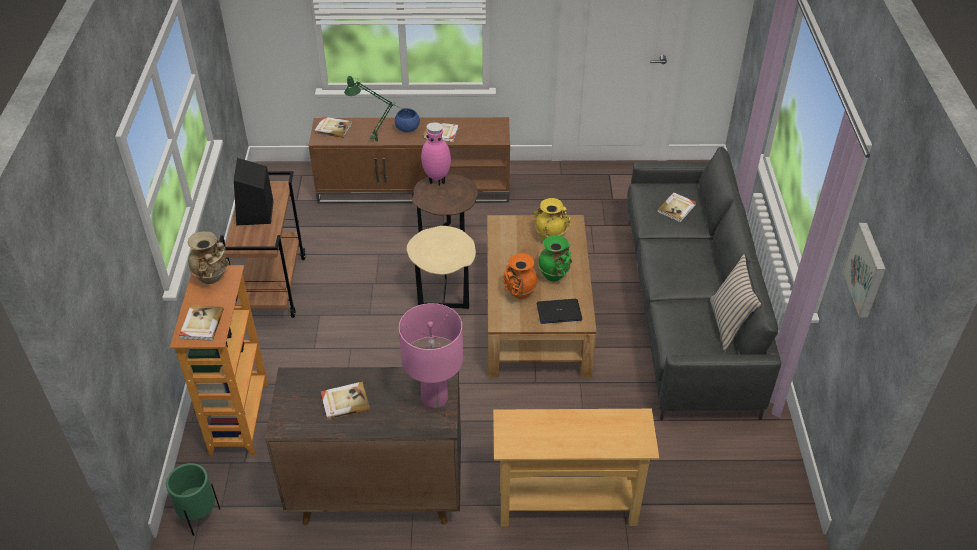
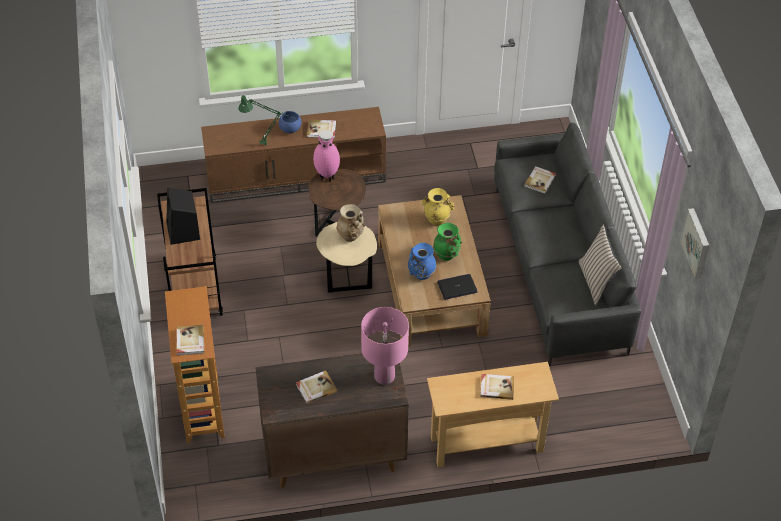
camera: 10 degrees left, 5 degrees up
green planter [166,463,220,536] -> none
beige vase [188,231,229,284] -> beige vase moved to [336,204,365,242]
book [315,117,352,138] -> book moved to [480,374,514,400]
orange vase [503,253,538,299] -> blue vase [408,243,436,280]

